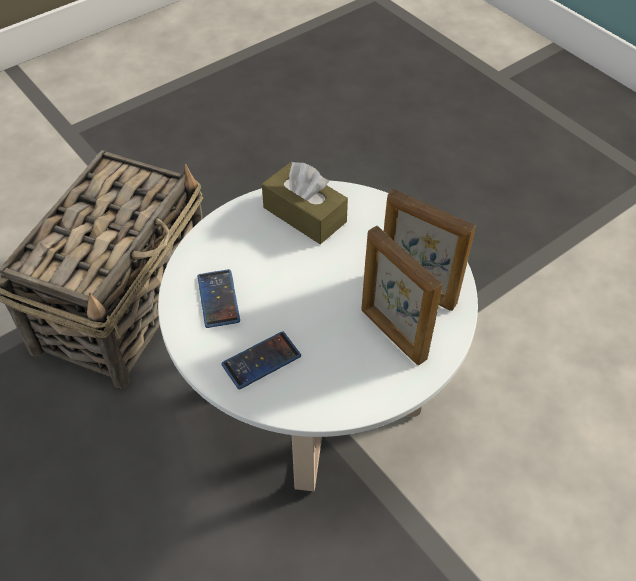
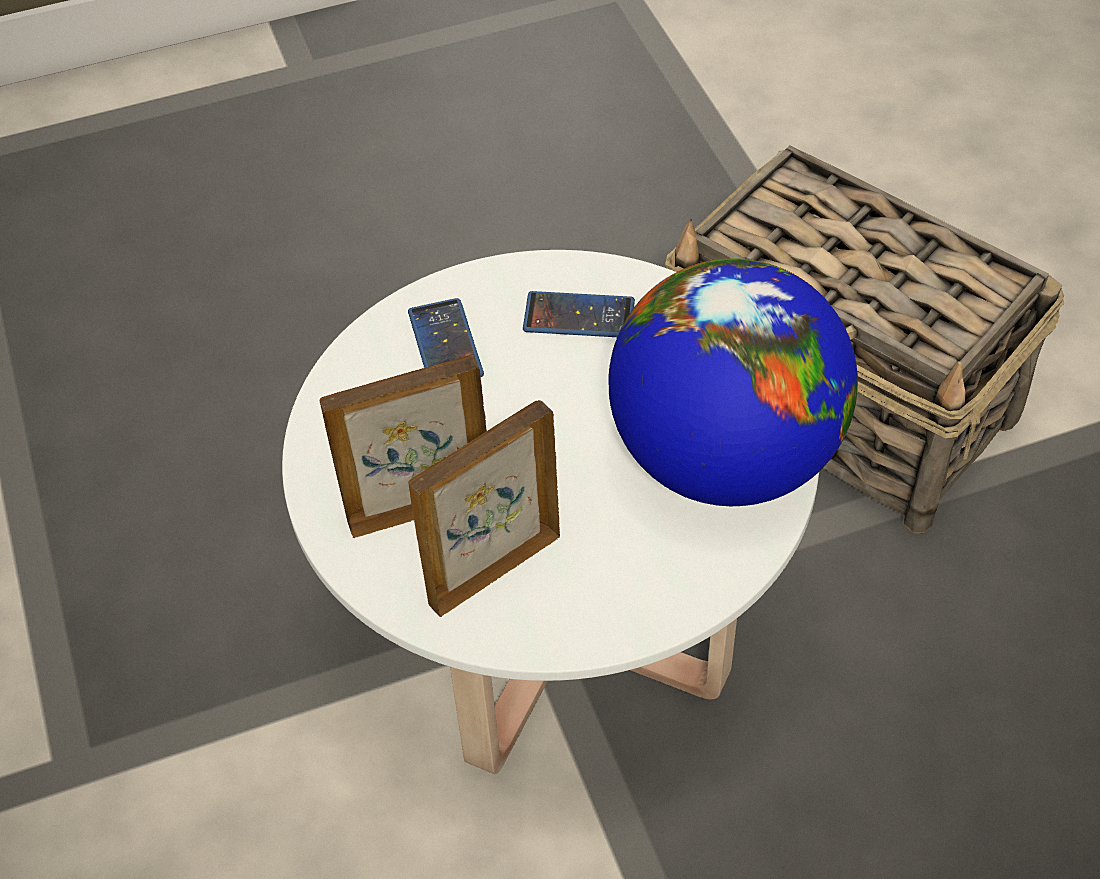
camera: 110 degrees right, 0 degrees up
brown tissue box [262,162,348,244] -> globe [608,258,858,506]

